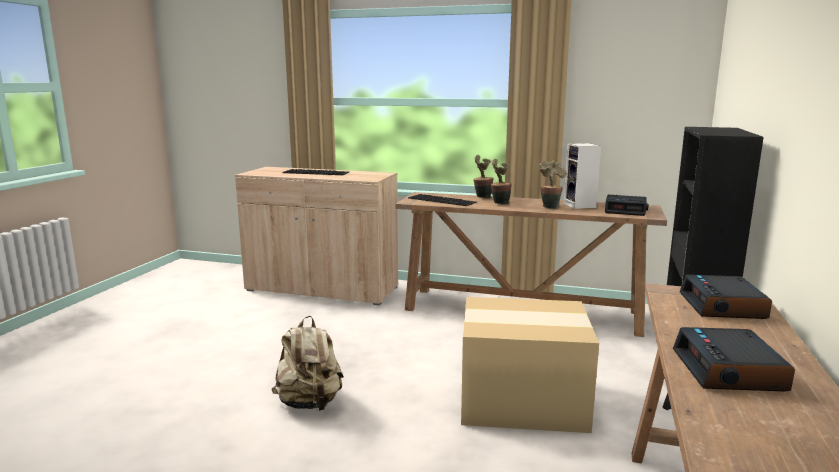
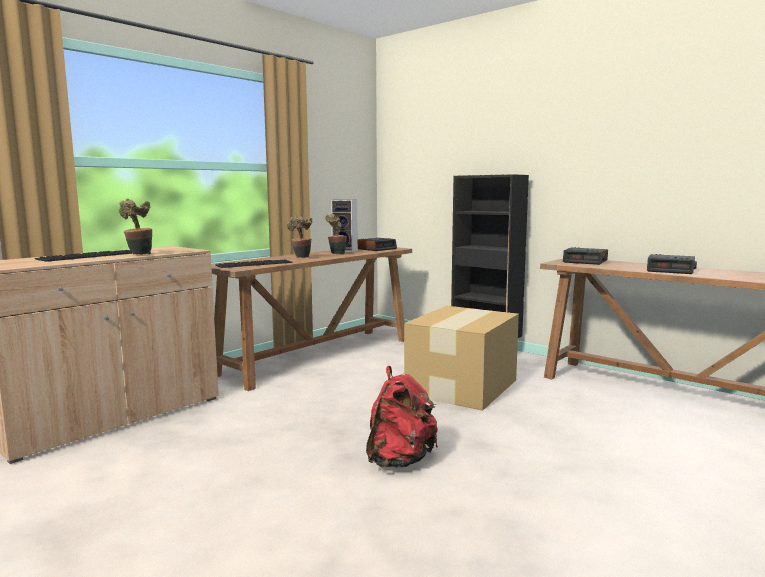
camera: 65 degrees left, 5 degrees down
beige backpack [272,316,344,411] -> red backpack [366,366,438,468]
potted plant [473,155,494,198] -> potted plant moved to [119,199,152,255]

